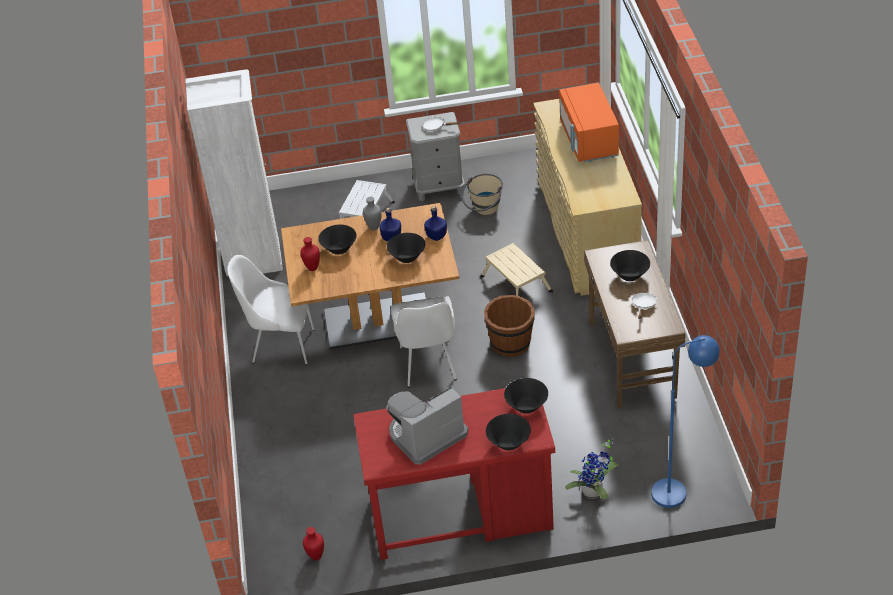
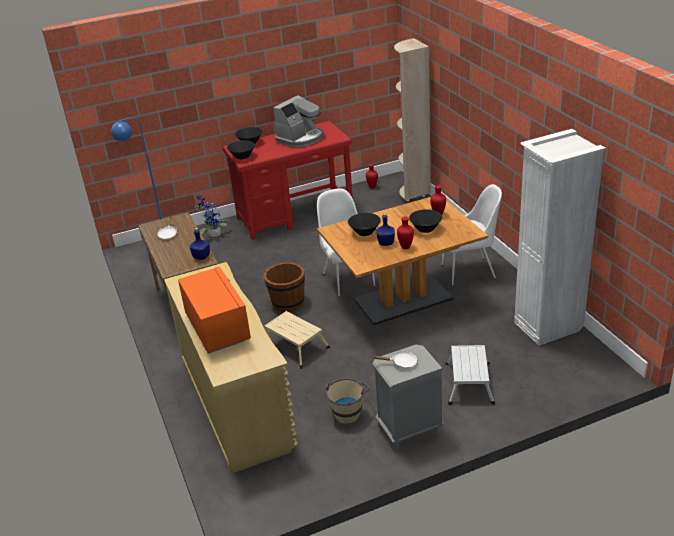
camera: 165 degrees right, 10 degrees down
grey vase [363,197,382,230] -> red vase [397,217,414,249]
blue bottle [424,206,447,241] -> blue bottle moved to [190,228,210,260]
black bowl [610,250,650,281] -> none
none -> beige bookcase [394,38,431,201]

